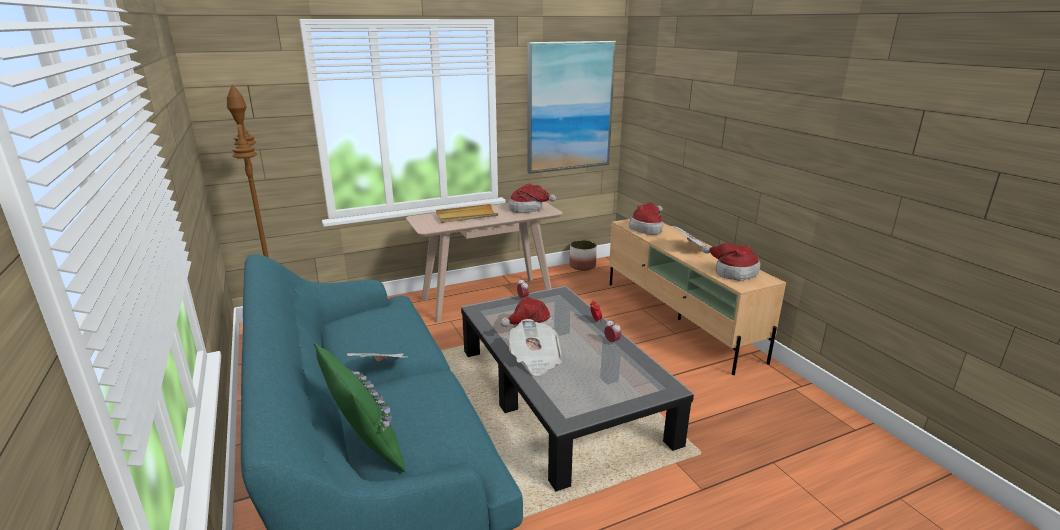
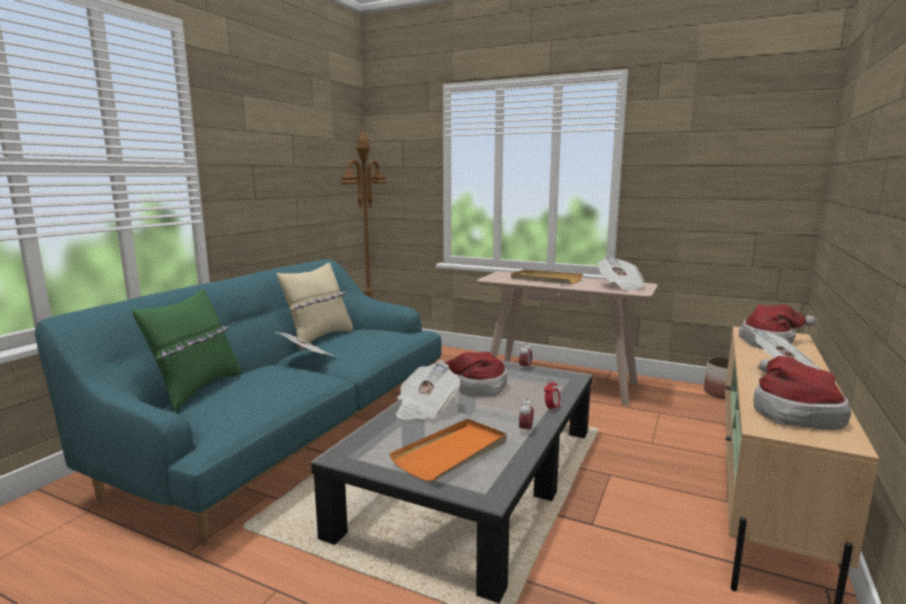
camera: 50 degrees right, 10 degrees down
hat [509,184,556,213] -> newspaper [598,256,646,292]
picture [527,41,616,174] -> none
none -> beige pillow [277,263,353,350]
none -> orange tray [389,419,507,481]

